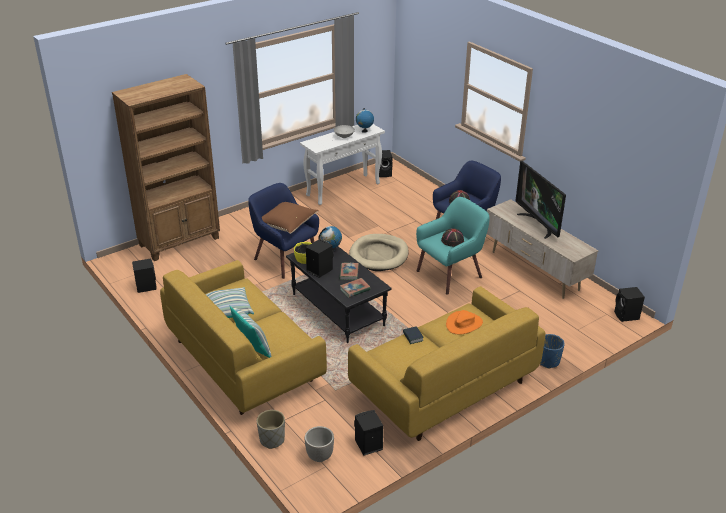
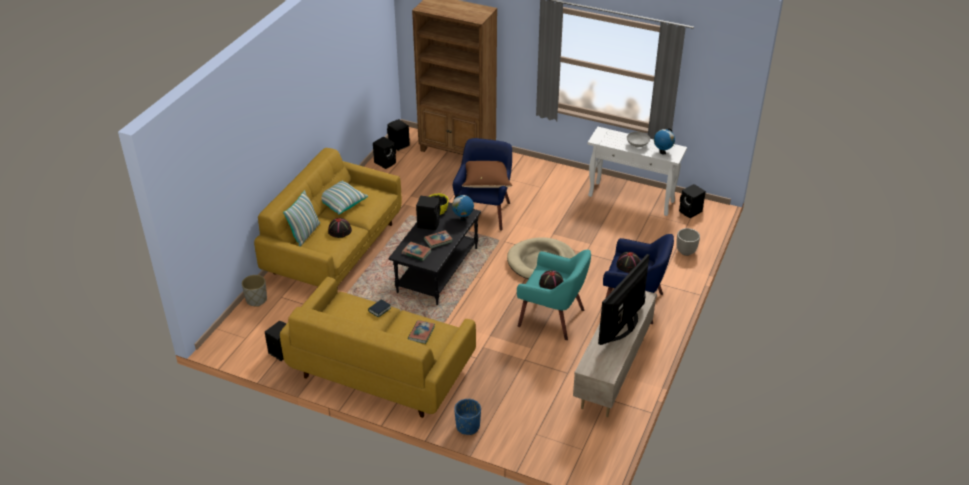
camera: 60 degrees right, 5 degrees up
planter [305,426,334,462] -> planter moved to [676,228,700,256]
orange hat [446,310,483,335] -> book [408,320,435,344]
black speaker [614,287,645,322] -> black speaker moved to [387,119,410,151]
none -> black hat [328,218,352,238]

